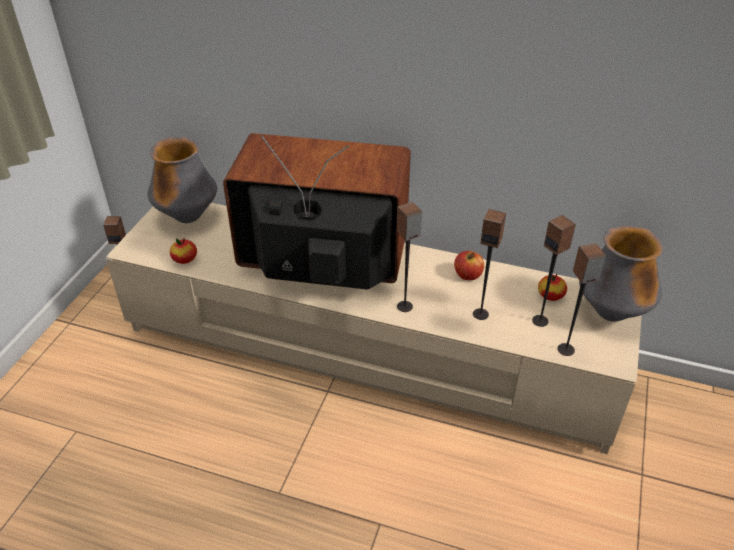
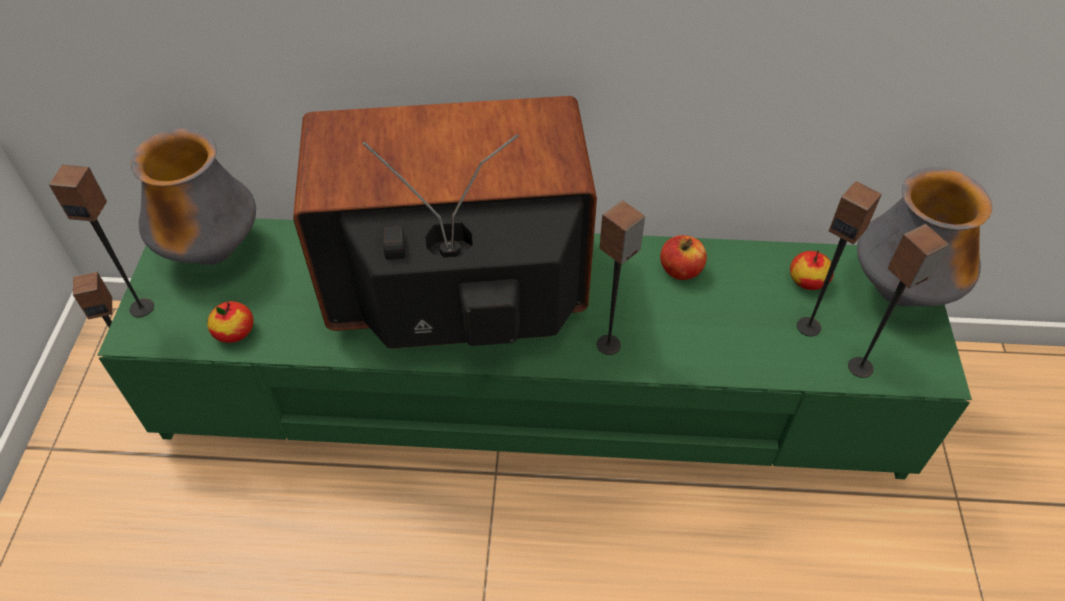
camera: 15 degrees left, 10 degrees up
beige tv stand [106,203,642,454] -> green tv stand [98,218,972,479]
speaker [473,209,506,320] -> speaker moved to [49,164,154,317]

